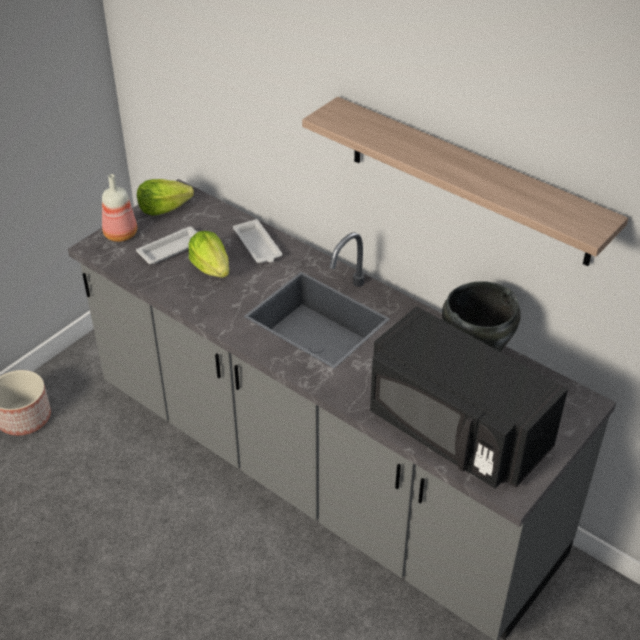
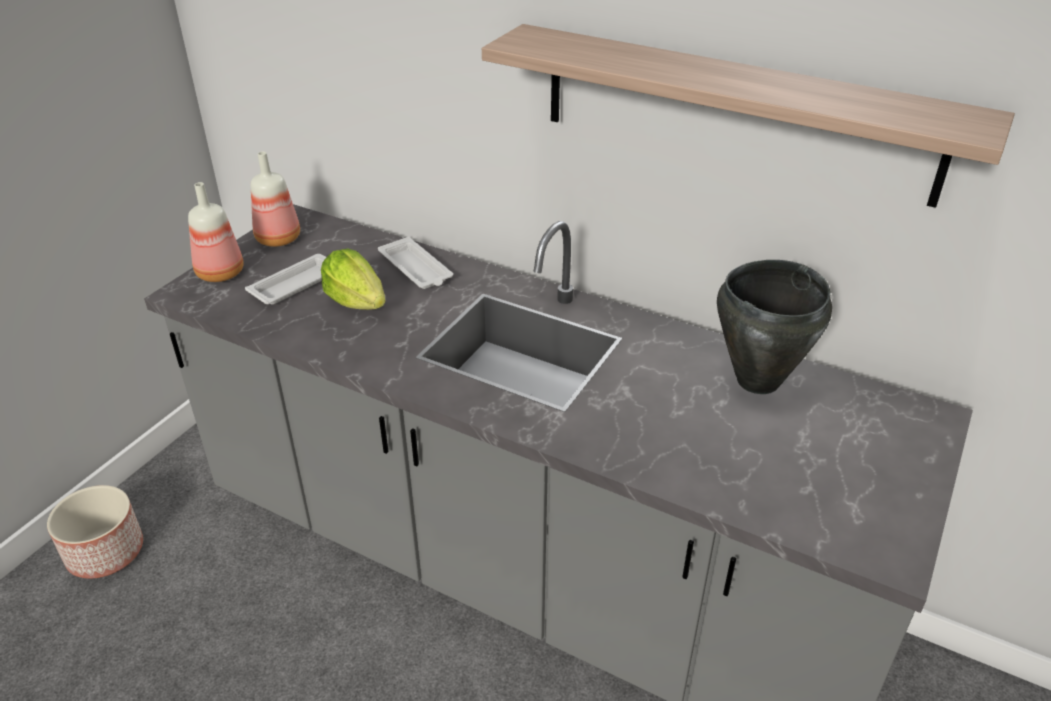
camera: 10 degrees left, 5 degrees down
lettuce [137,179,194,216] -> bottle [251,151,300,247]
black microwave [370,306,568,489] -> none

